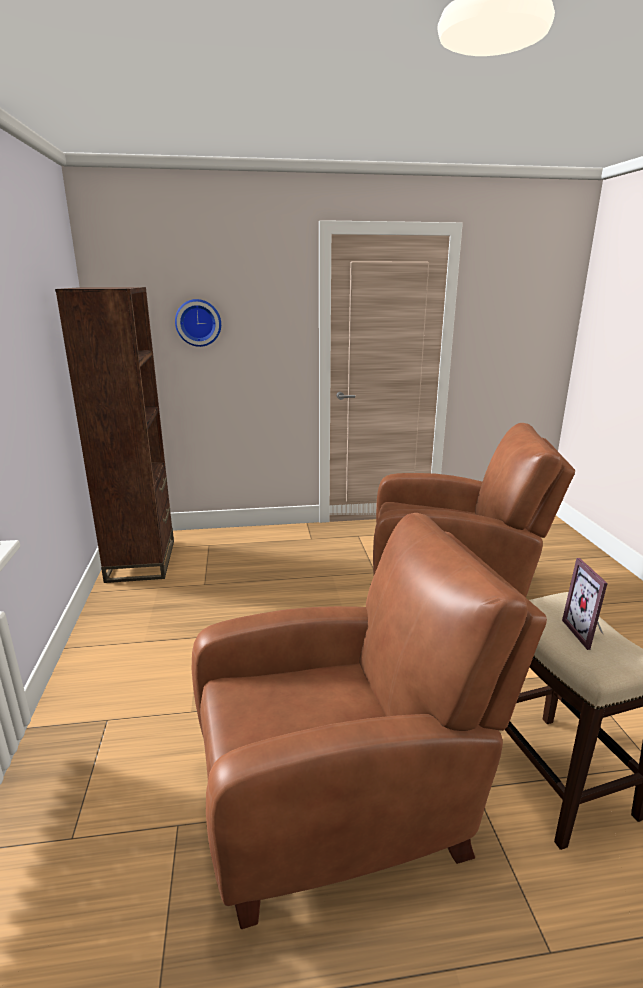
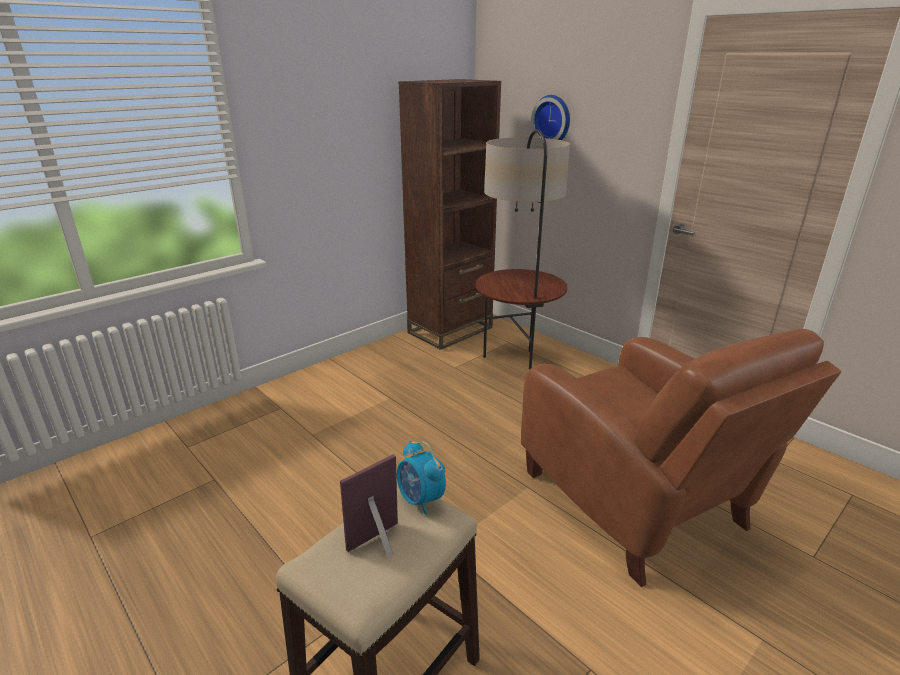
camera: 55 degrees right, 5 degrees up
brown armchair [192,513,547,929] -> none
none -> alarm clock [397,441,446,515]
none -> floor lamp [476,130,570,370]

